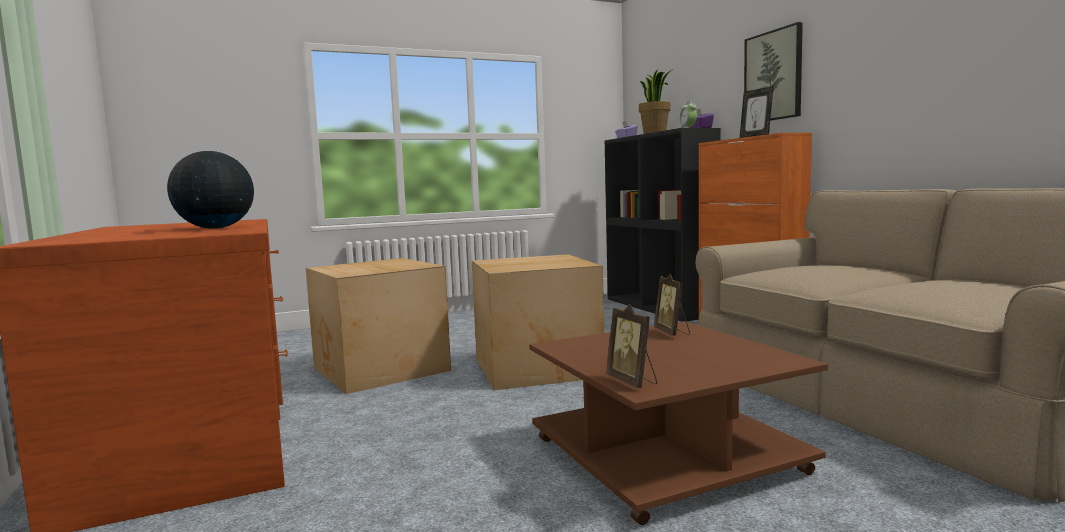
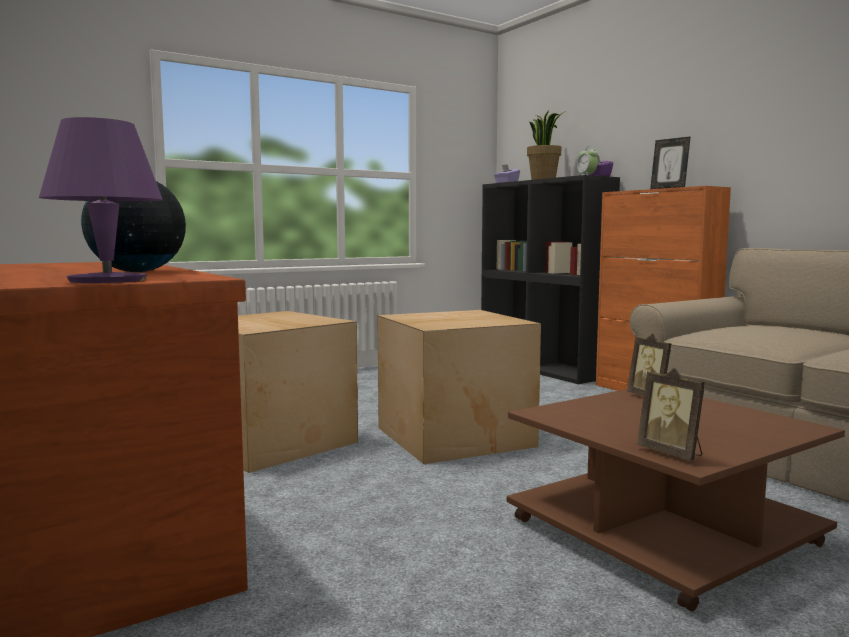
camera: 10 degrees left, 0 degrees up
picture [744,22,803,121] -> none
none -> purple table lamp [39,117,163,283]

